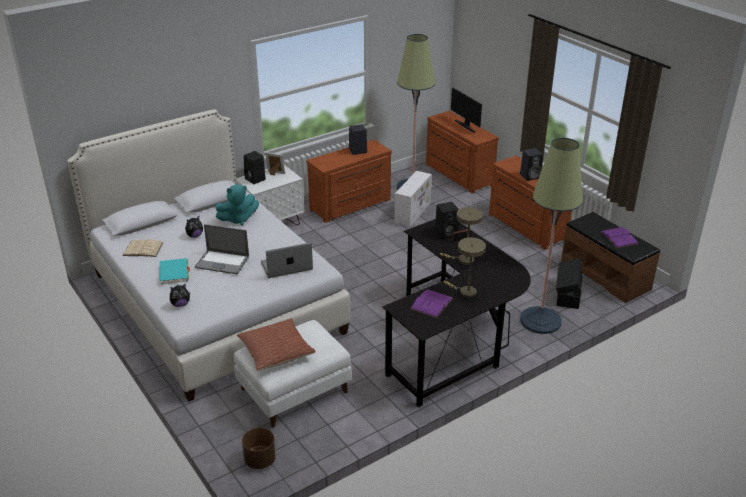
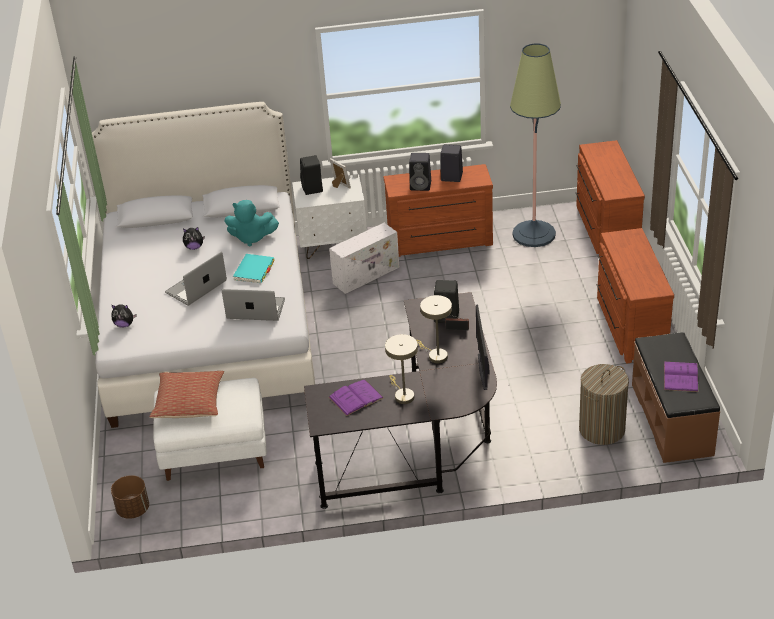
camera: 30 degrees right, 5 degrees up
beige book [123,239,163,257] -> none
turquoise book [160,258,190,285] -> turquoise book moved to [233,254,274,283]
laptop [195,224,249,274] -> laptop turned 90 degrees clockwise [165,252,227,306]
white storage box [394,171,432,227] -> white storage box moved to [329,223,399,294]
monitor [451,88,482,133] -> monitor moved to [476,305,489,390]
floor lamp [520,138,583,334] -> none
black speaker [520,148,543,181] -> black speaker moved to [409,153,431,191]
black storage box [556,258,583,309] -> laundry basket [579,364,629,445]

